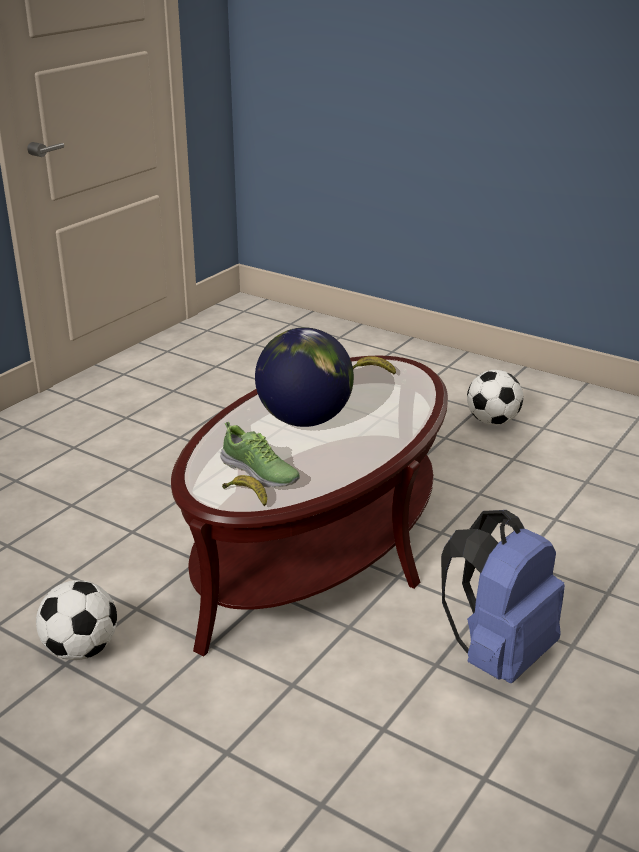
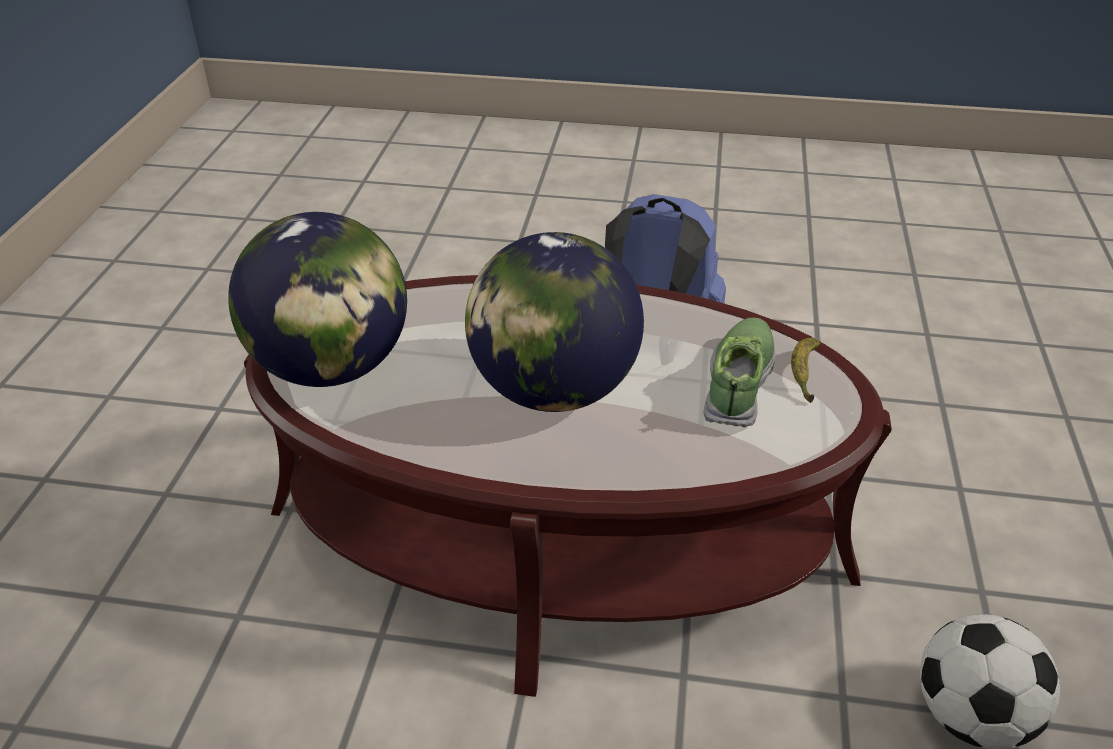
camera: 115 degrees left, 10 degrees up
banana [353,356,396,375] -> globe [228,212,407,387]
football [467,370,523,425] -> none

